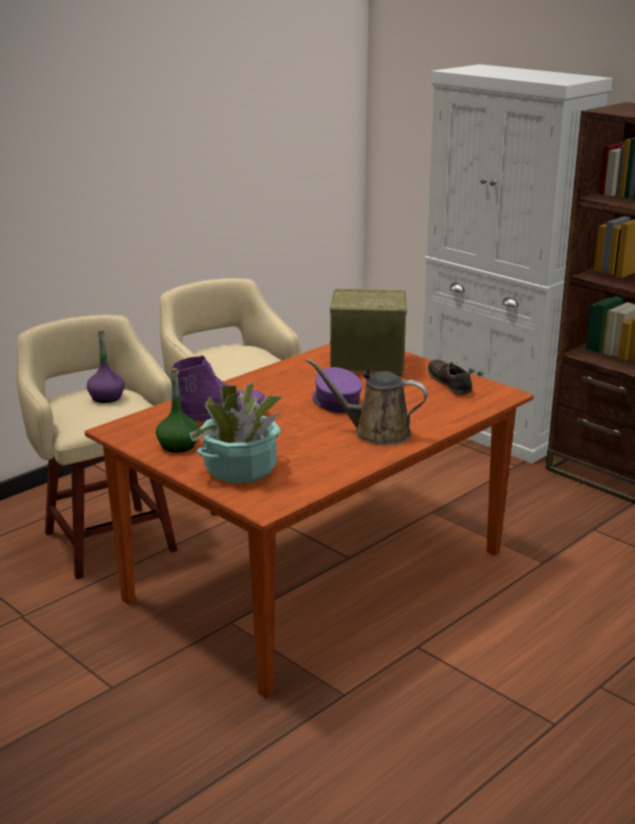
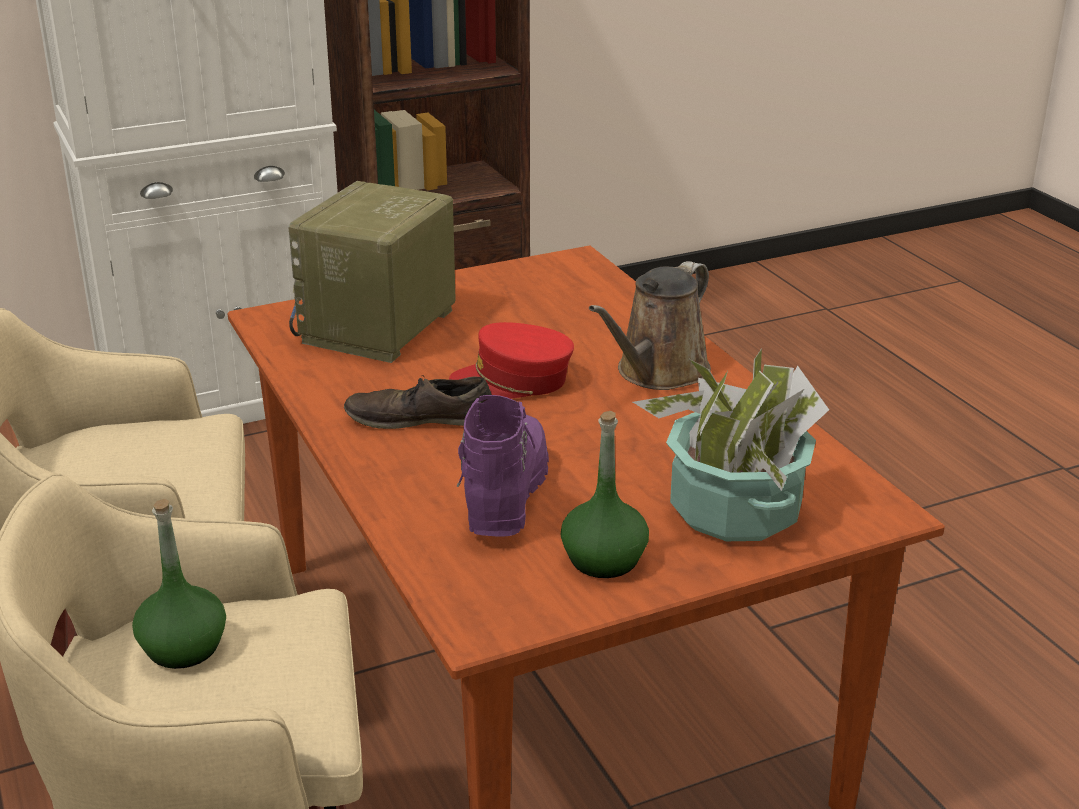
camera: 70 degrees left, 5 degrees up
purple bottle [87,330,125,403] -> green bottle [132,499,226,669]
purple cap [312,367,362,413] -> red cap [449,322,574,399]
brown shoe [428,360,472,395] -> brown shoe moved to [344,375,492,429]

